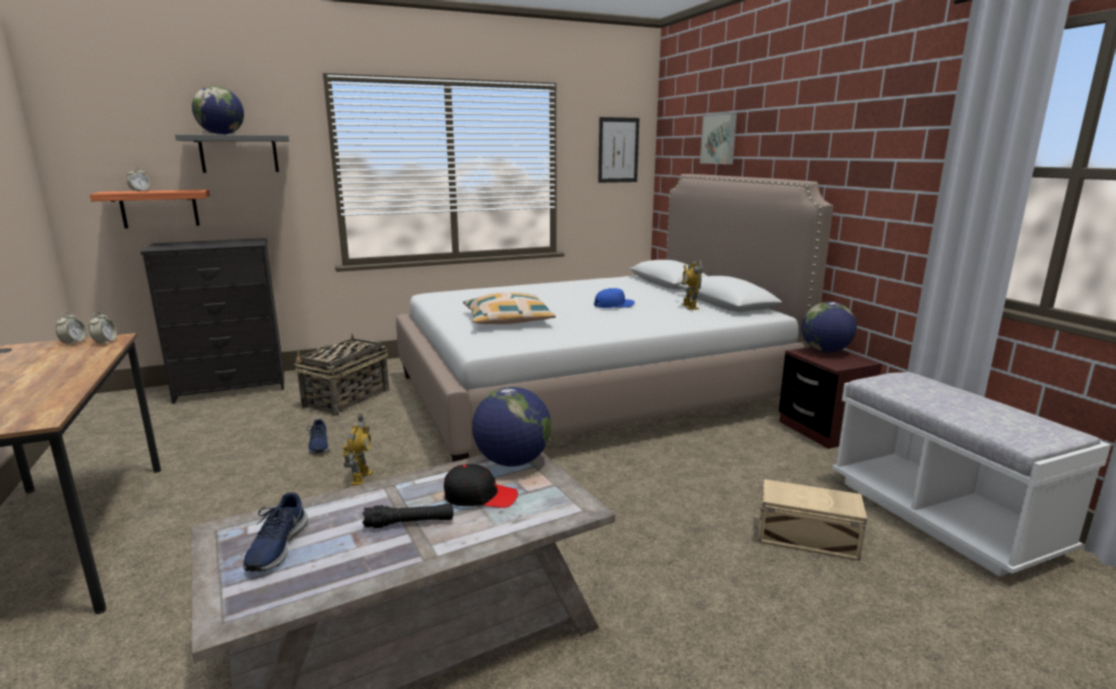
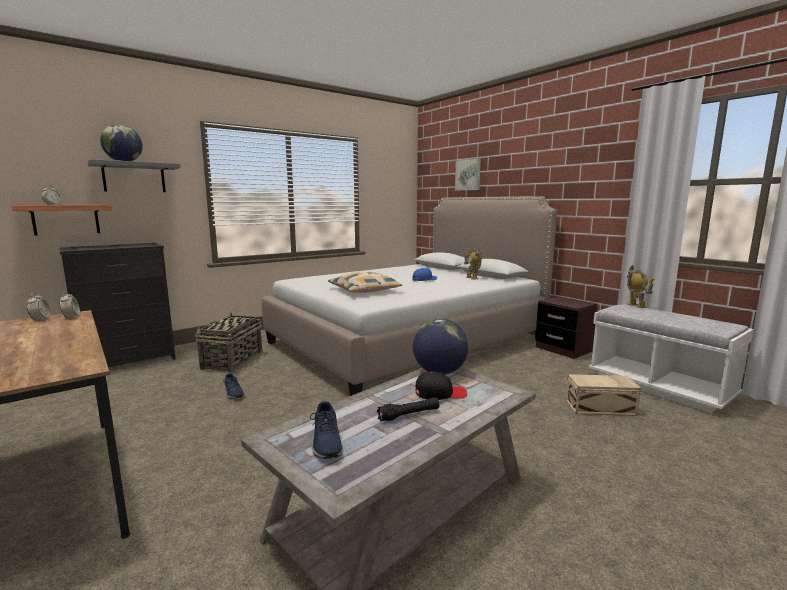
camera: 15 degrees left, 5 degrees down
toy robot [342,414,373,485] -> toy robot moved to [627,265,654,308]
picture [598,117,639,183] -> none
globe [802,302,857,352] -> none

